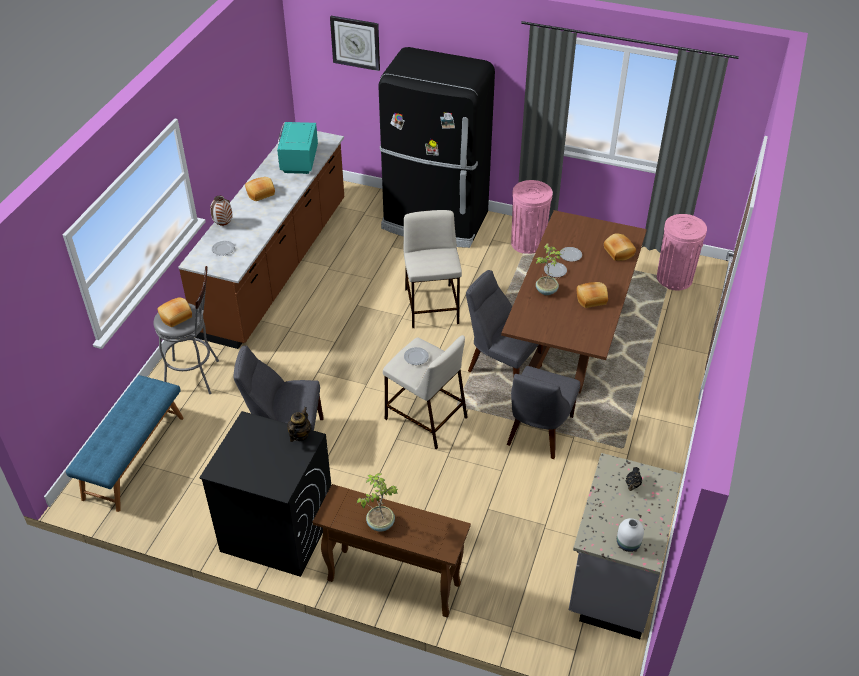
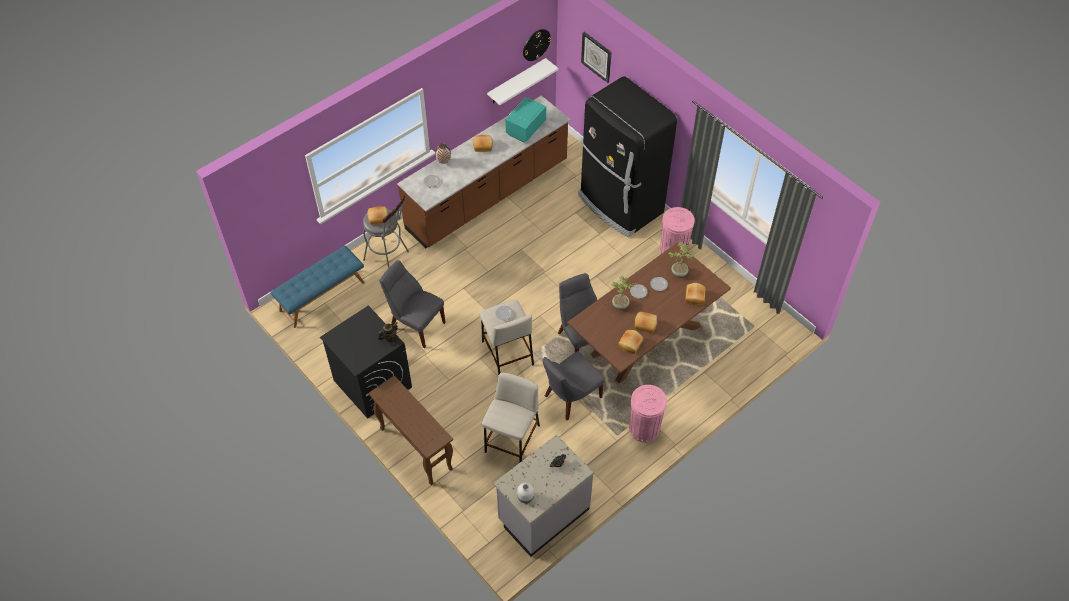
camera: 30 degrees right, 10 degrees up
potted plant [357,473,398,532] -> potted plant moved to [668,242,694,277]
beige stool [403,210,462,328] -> beige stool moved to [482,373,540,462]
pink trash can [657,214,707,290] -> pink trash can moved to [629,385,667,443]
none -> white shelf [487,58,558,105]
none -> wall clock [523,29,551,61]
none -> bread [618,330,643,354]

